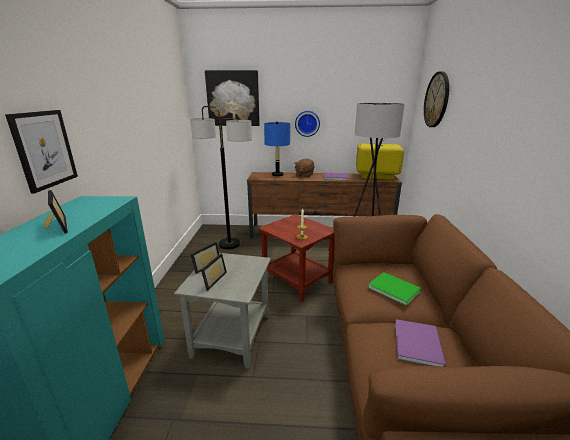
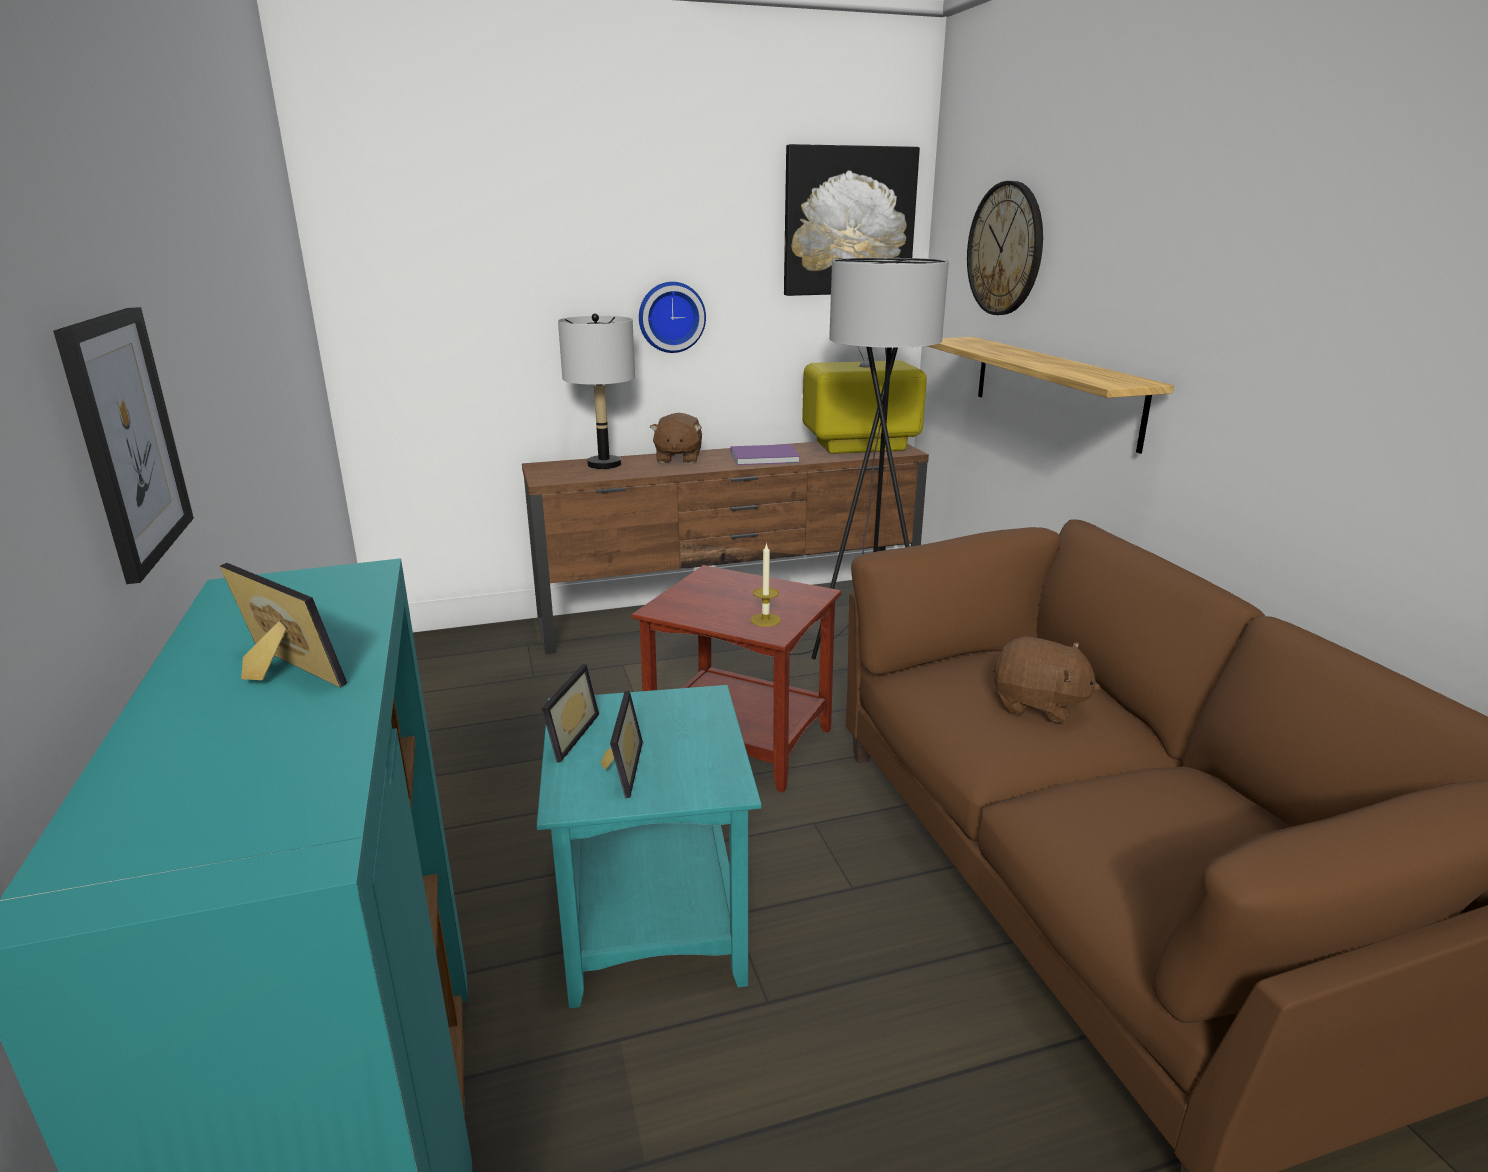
camera: 20 degrees left, 0 degrees up
grey side table [174,253,271,369] -> turquoise side table [537,685,762,1008]
floor lamp [190,106,252,249] -> none
picture [205,70,260,126] -> picture moved to [784,144,920,296]
blue table lamp [264,121,290,176] -> grey table lamp [558,313,635,469]
green book [368,272,422,306] -> brown plush toy [993,636,1101,723]
purple book [395,319,446,367] -> none
none -> shelf [927,337,1174,454]

